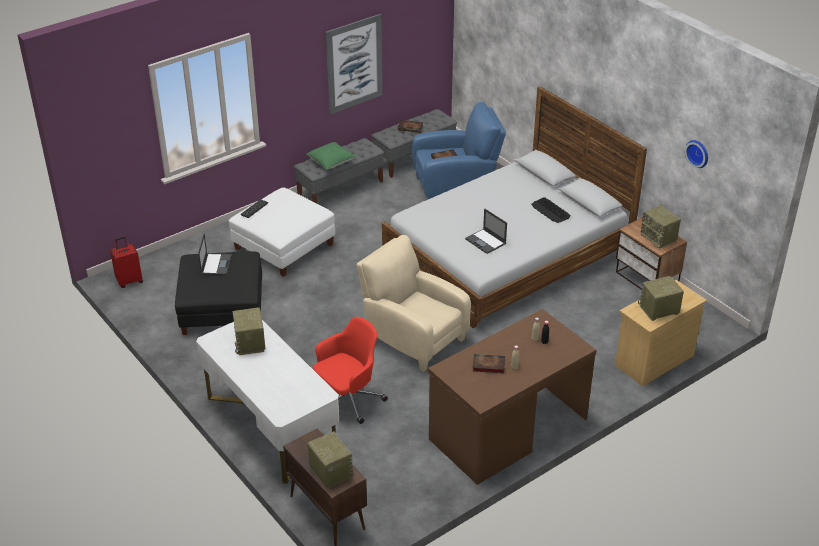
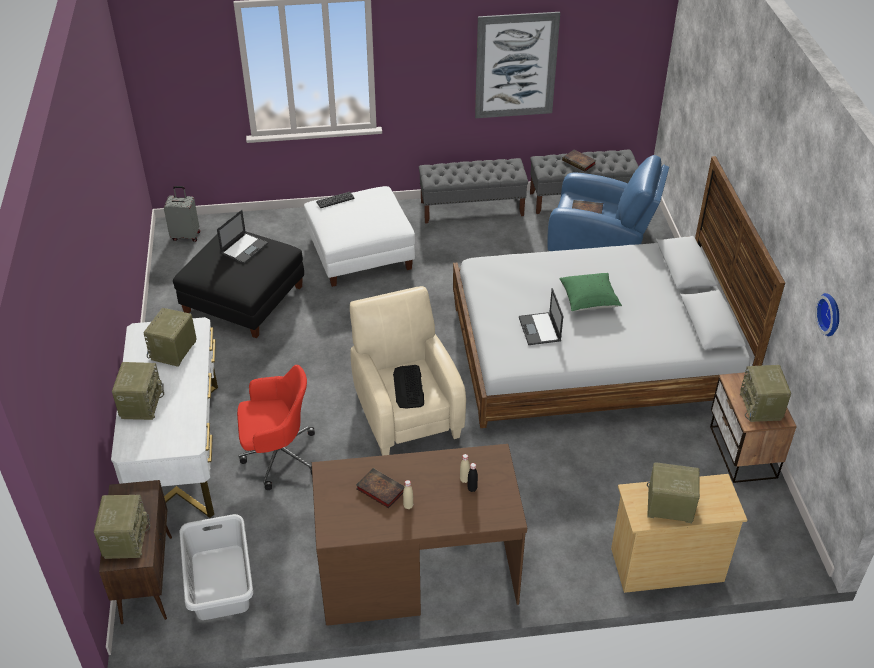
camera: 30 degrees right, 5 degrees up
red suitcase [110,237,143,288] -> grey suitcase [164,186,200,242]
green pillow [306,142,356,170] -> green pillow moved to [559,273,622,312]
keyboard [531,197,570,223] -> keyboard moved to [393,365,424,409]
none -> radio [112,362,164,420]
none -> grey laundry basket [179,514,253,620]

